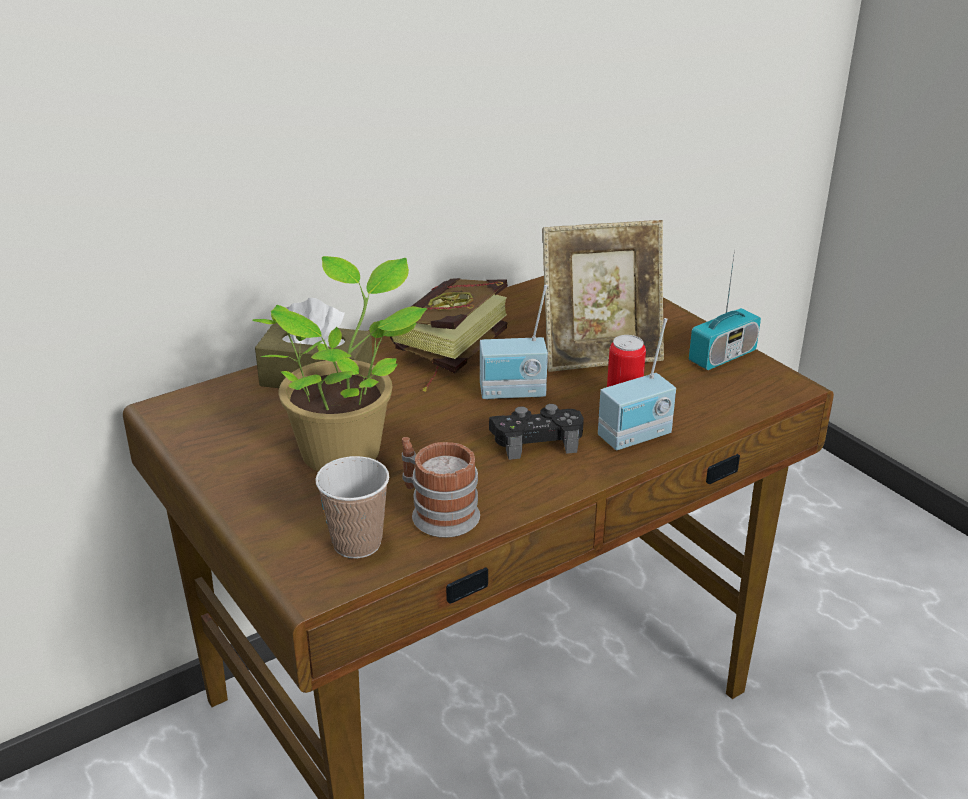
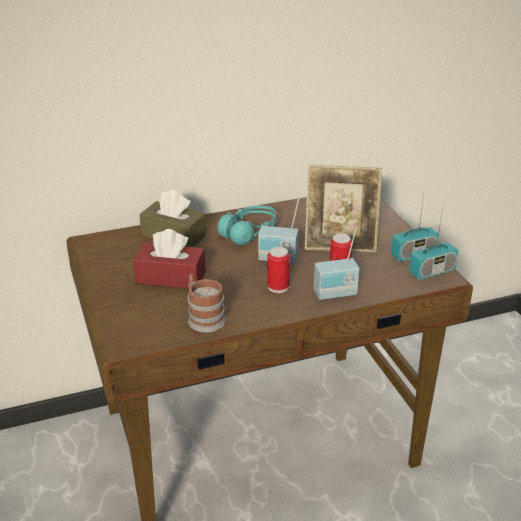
camera: 15 degrees right, 0 degrees up
potted plant [252,256,428,471] -> red tissue box [133,229,205,289]
cup [315,456,389,558] -> none
book [390,278,508,392] -> turquoise headphones [218,206,276,245]
black game controller [489,404,584,460] -> can [267,247,290,293]
none -> radio [409,206,458,280]

